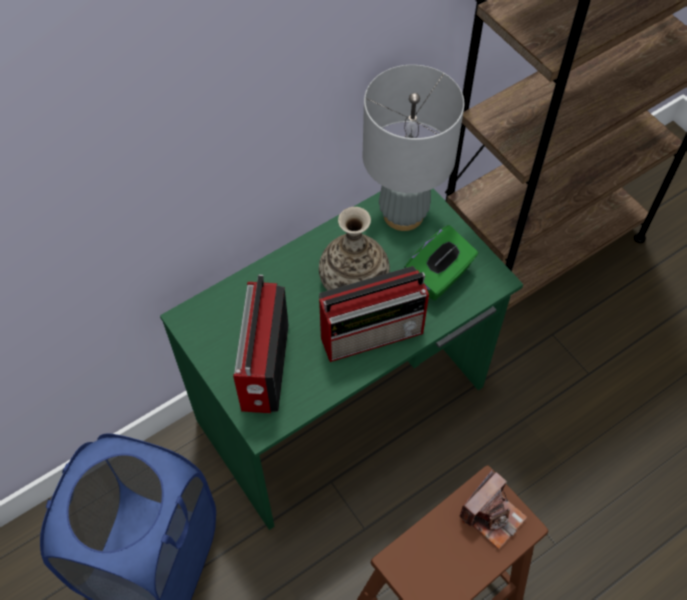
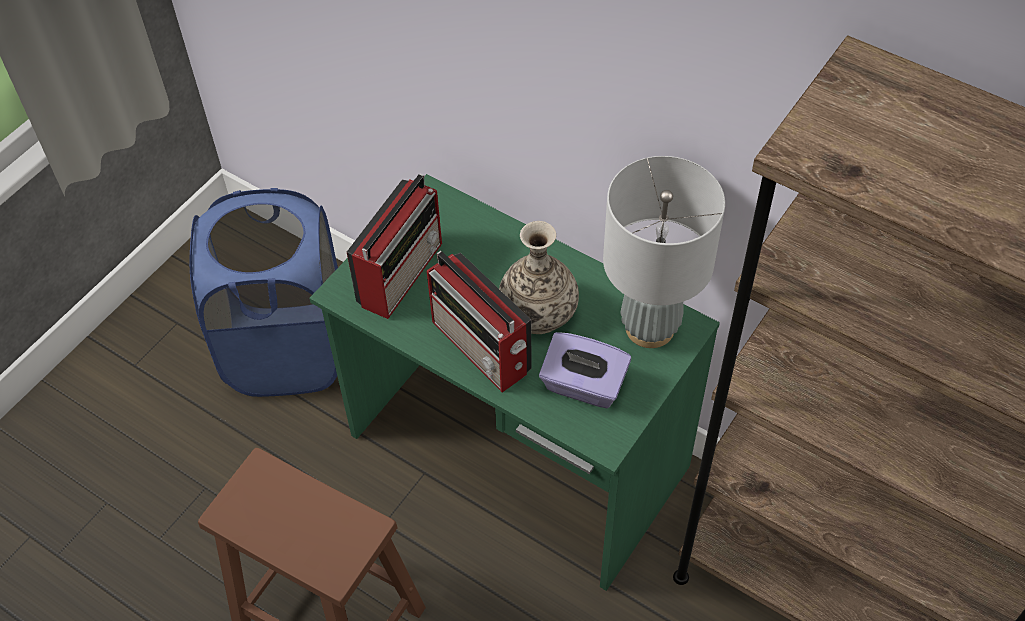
camera: 70 degrees right, 5 degrees down
radio [233,275,289,413] -> radio turned 135 degrees clockwise [347,174,442,319]
green tissue box [404,225,478,300] -> purple tissue box [539,332,631,409]
camera [459,470,527,549] -> none

